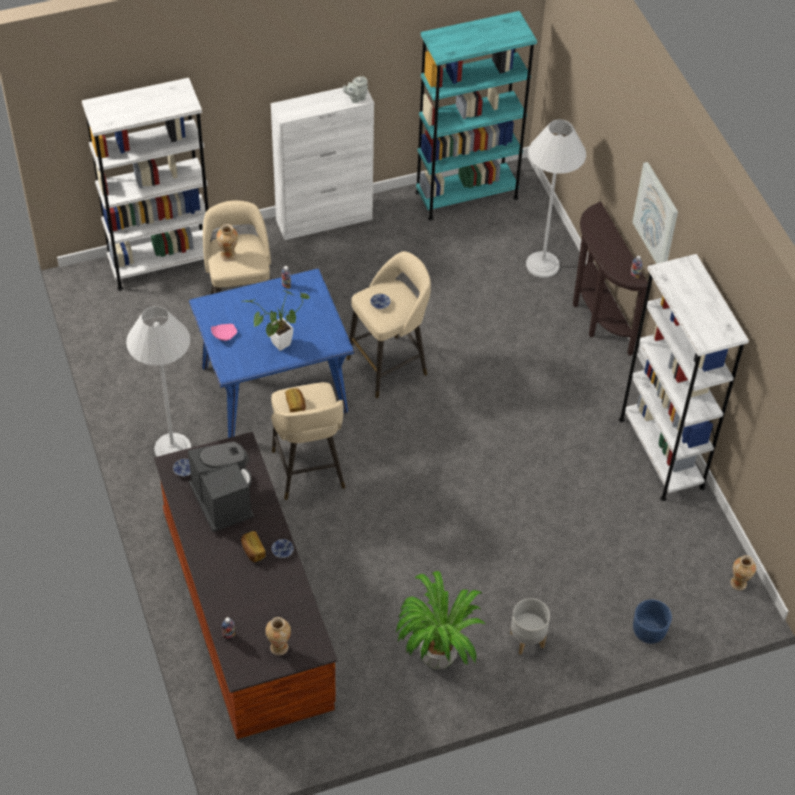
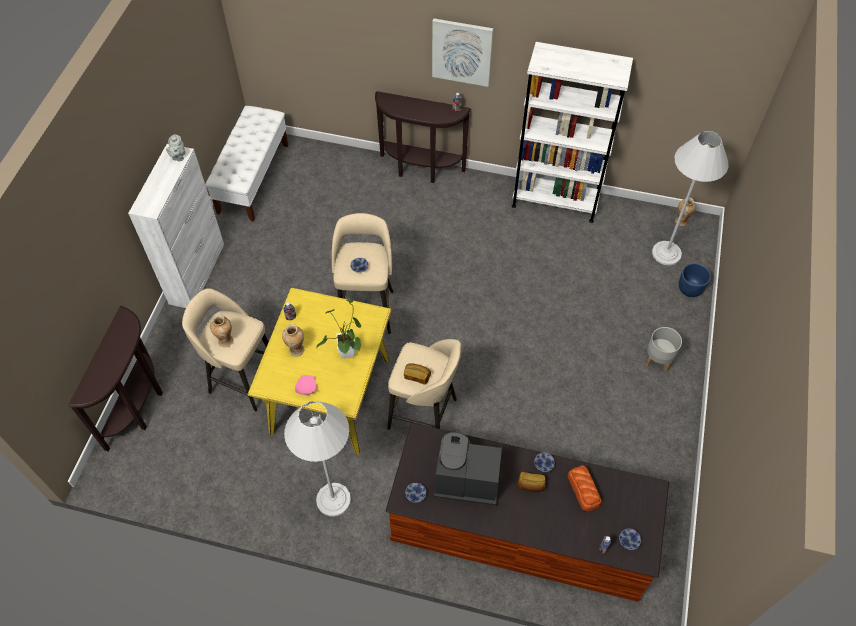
camera: 55 degrees left, 5 degrees up
white bookcase [82,77,211,291] -> brown console table [68,306,163,451]
blue dining table [189,268,354,438] -> yellow dining table [247,288,392,455]
vase [265,617,291,656] -> vase moved to [282,324,304,357]
potted plant [396,571,487,670] -> none
turquoise bookcase [415,11,537,221] -> white bench [205,106,288,222]
white floor lamp [526,119,586,278] -> white floor lamp moved to [652,131,729,265]
none -> bread [567,465,602,511]
none -> bowl [619,529,641,550]

